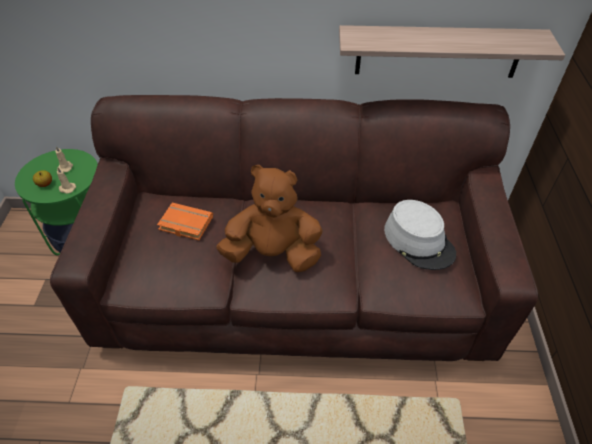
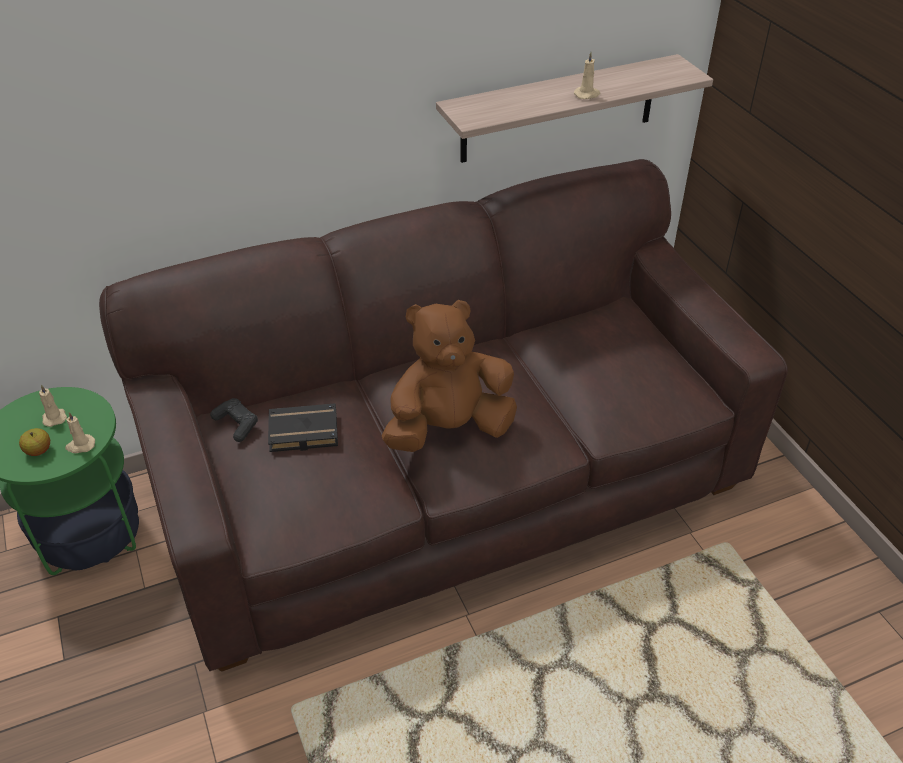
camera: 25 degrees left, 5 degrees down
orange book [157,202,213,240] -> black book [268,403,338,452]
grey hat [384,200,456,270] -> none
none -> black game controller [210,398,258,442]
none -> beige candle [574,52,600,99]

